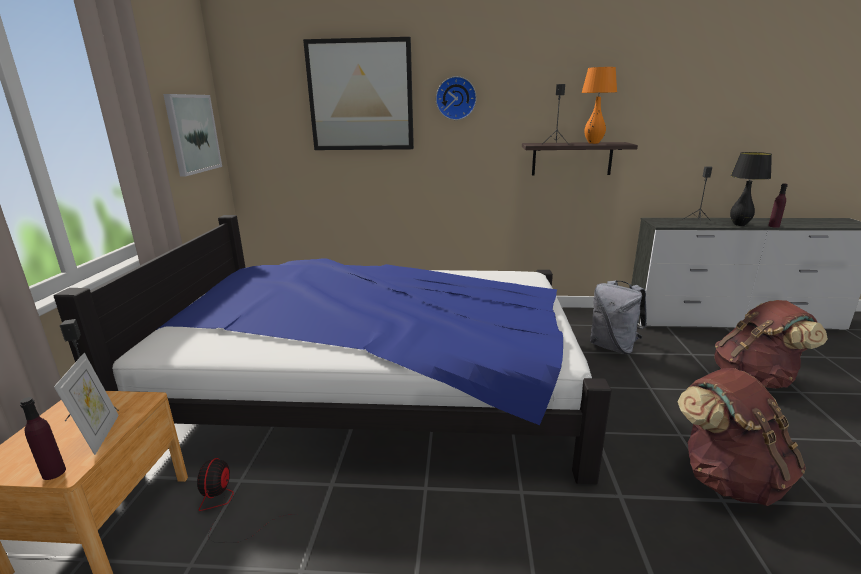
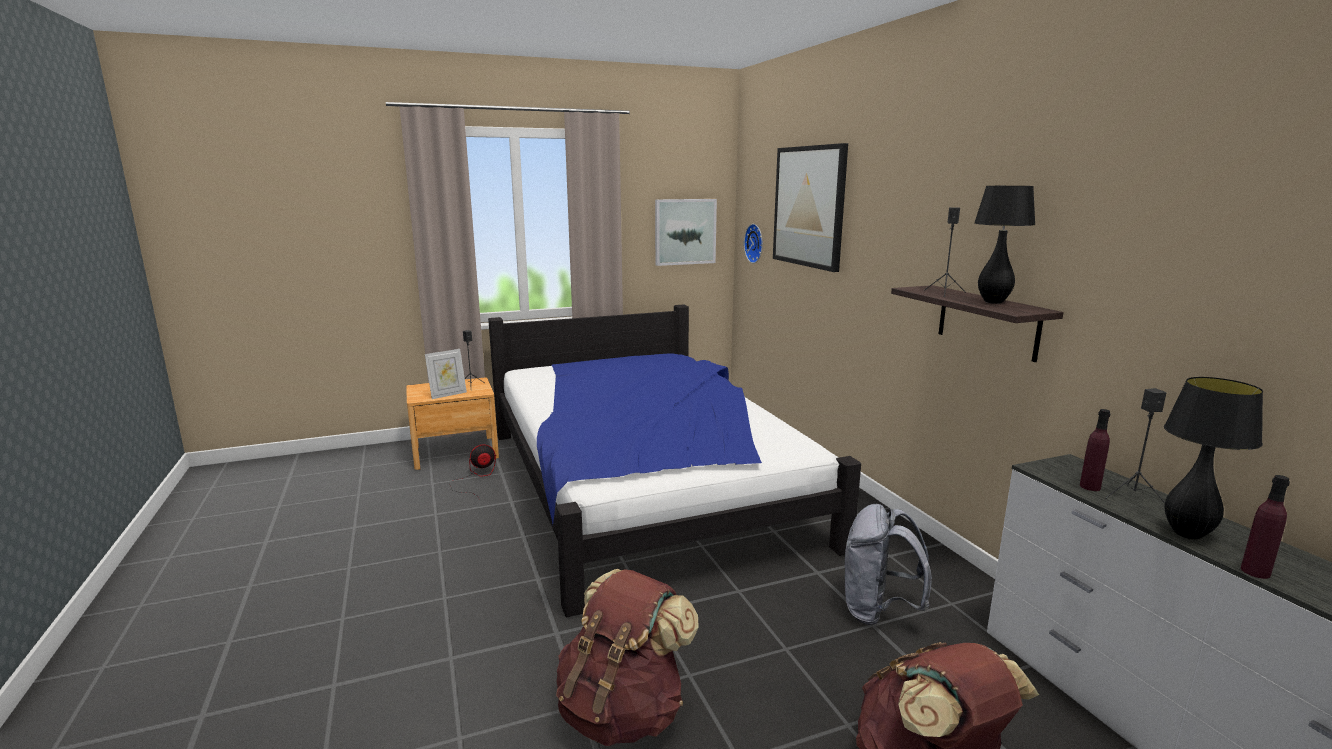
camera: 65 degrees right, 5 degrees down
purple bottle [20,397,66,480] -> purple bottle moved to [1080,409,1111,491]
wall clock [436,76,477,120] -> wall clock moved to [744,224,763,263]
orange table lamp [582,67,617,144] -> black table lamp [974,186,1036,304]

